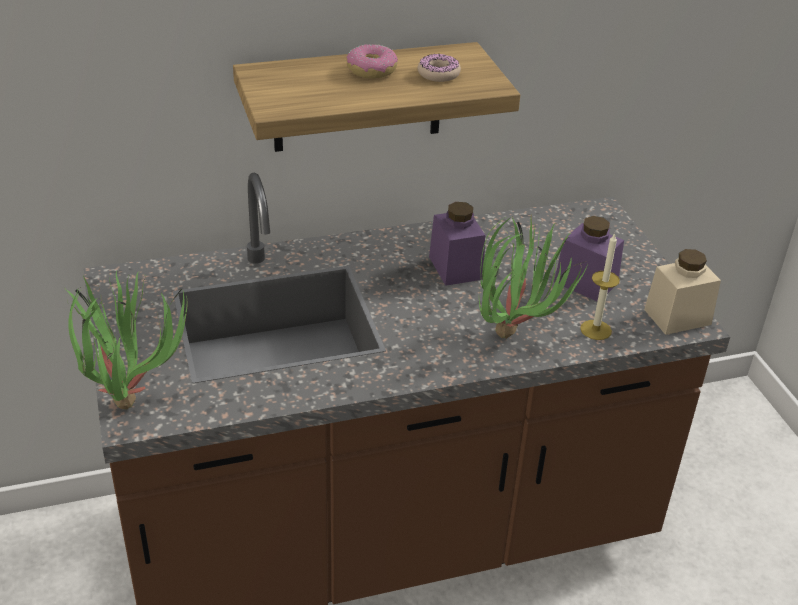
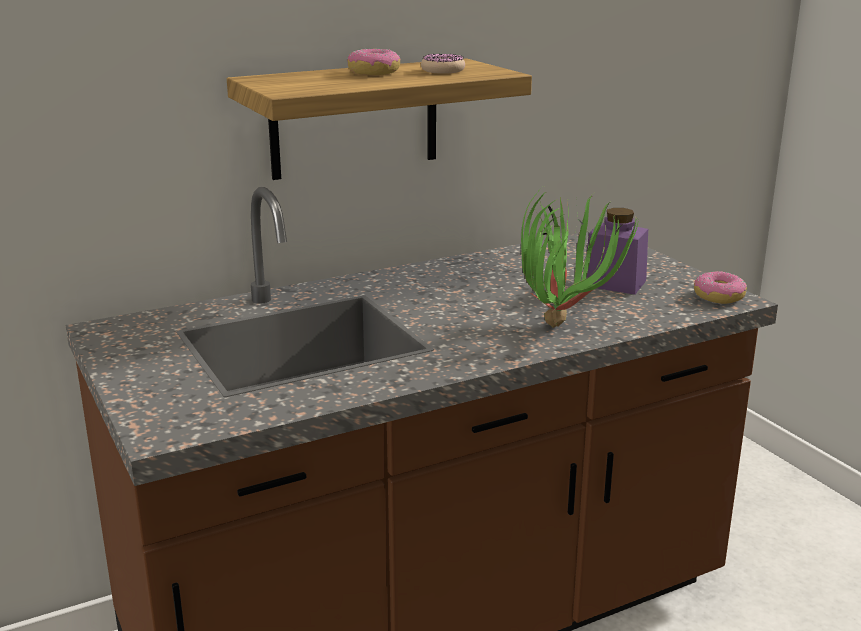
camera: 10 degrees left, 15 degrees down
potted plant [65,271,187,410] -> none
purple jar [429,202,485,286] -> none
candle [580,233,620,340] -> none
beige jar [644,249,721,335] -> donut [694,271,747,304]

